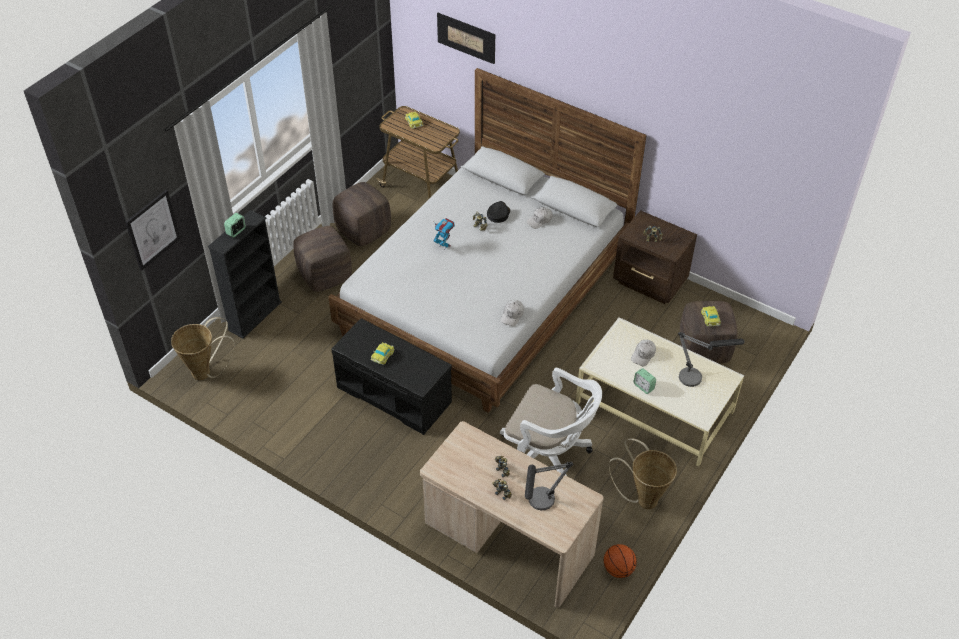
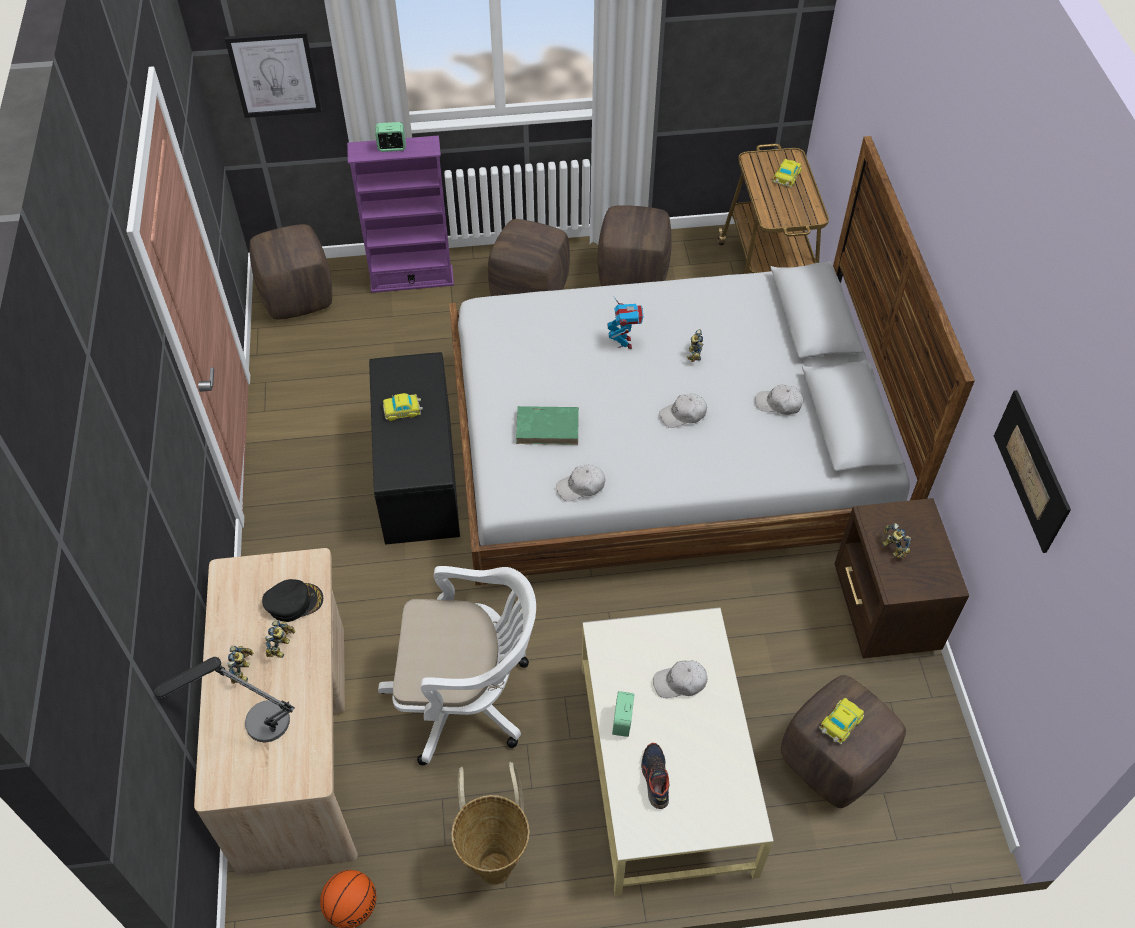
camera: 50 degrees right, 5 degrees up
basket [171,317,235,380] -> brown ottoman [249,224,332,320]
black bookcase [208,210,282,338] -> purple bookcase [347,135,454,293]
picture [437,13,495,64] -> picture moved to [994,390,1071,553]
black cap [487,201,510,223] -> black cap moved to [262,579,323,622]
white office chair [500,368,602,476] -> white office chair turned 75 degrees counterclockwise [378,566,536,765]
table lamp [678,332,745,387] -> none
none -> green book [516,406,579,445]
none -> shoe [641,743,669,809]
none -> white cap [660,393,707,428]

